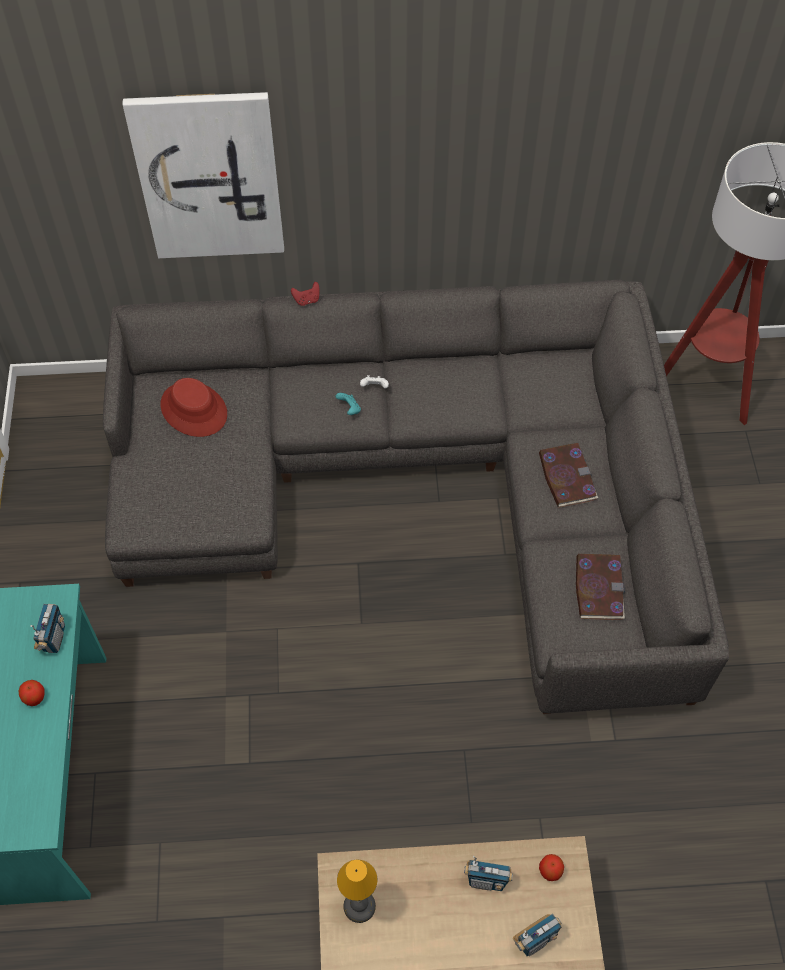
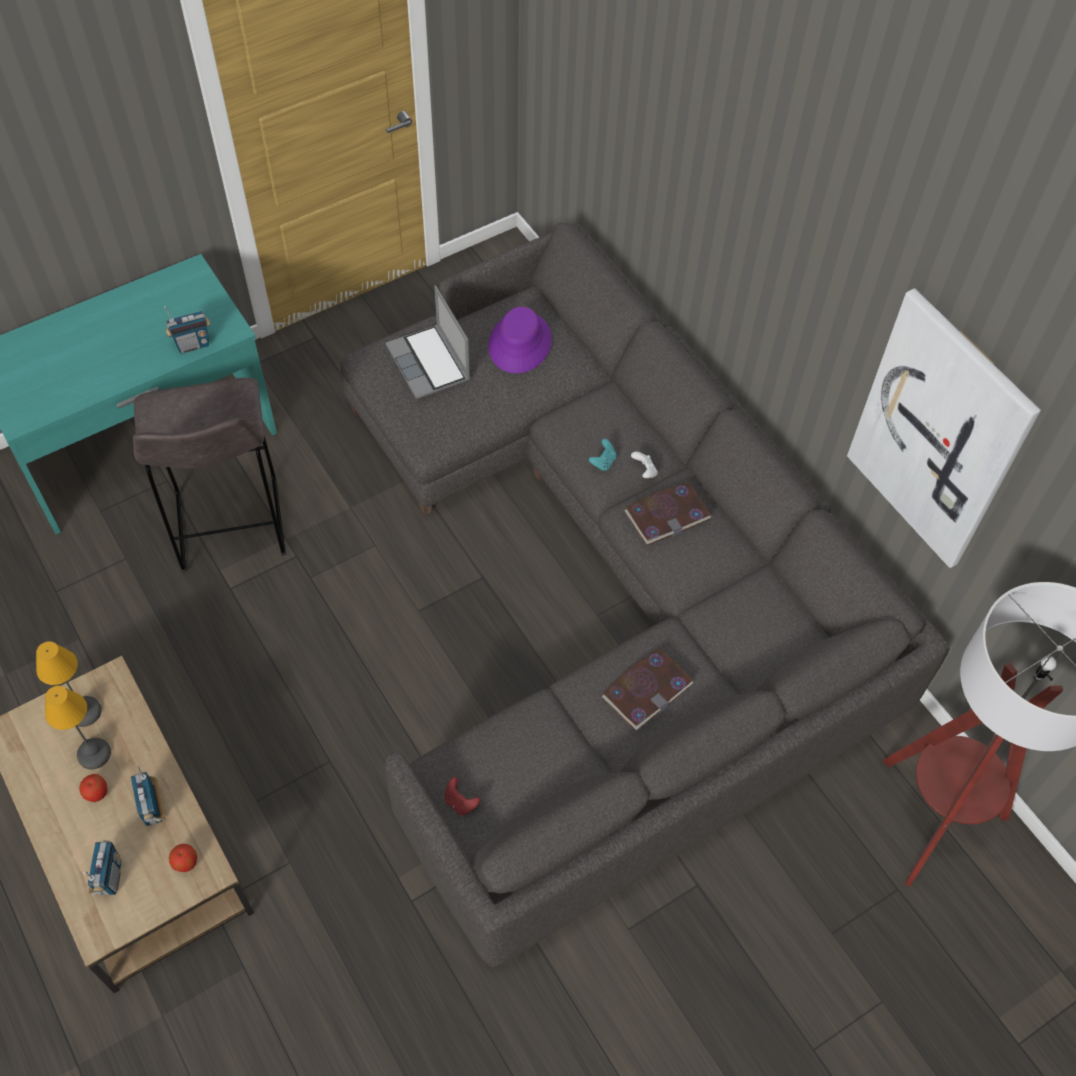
camera: 60 degrees right, 0 degrees up
apple [19,680,45,706] -> apple moved to [79,774,108,802]
picture [122,92,284,258] -> picture moved to [847,288,1041,568]
red hat [160,378,227,437] -> purple hat [488,307,552,374]
red game controller [291,282,320,306] -> red game controller moved to [444,777,481,815]
radio [513,914,561,956] -> radio turned 120 degrees counterclockwise [83,840,121,896]
book [576,554,625,620] -> book moved to [624,482,711,546]
none -> table lamp [45,686,111,770]
none -> grey stool [133,378,286,572]
none -> laptop [386,285,470,399]

